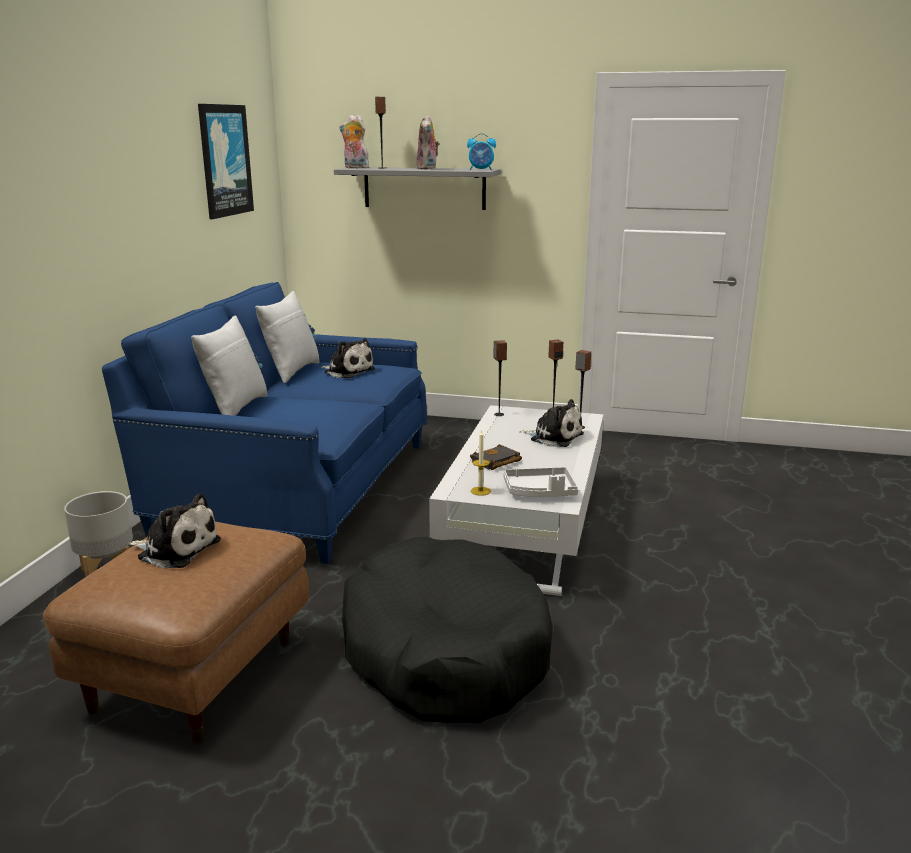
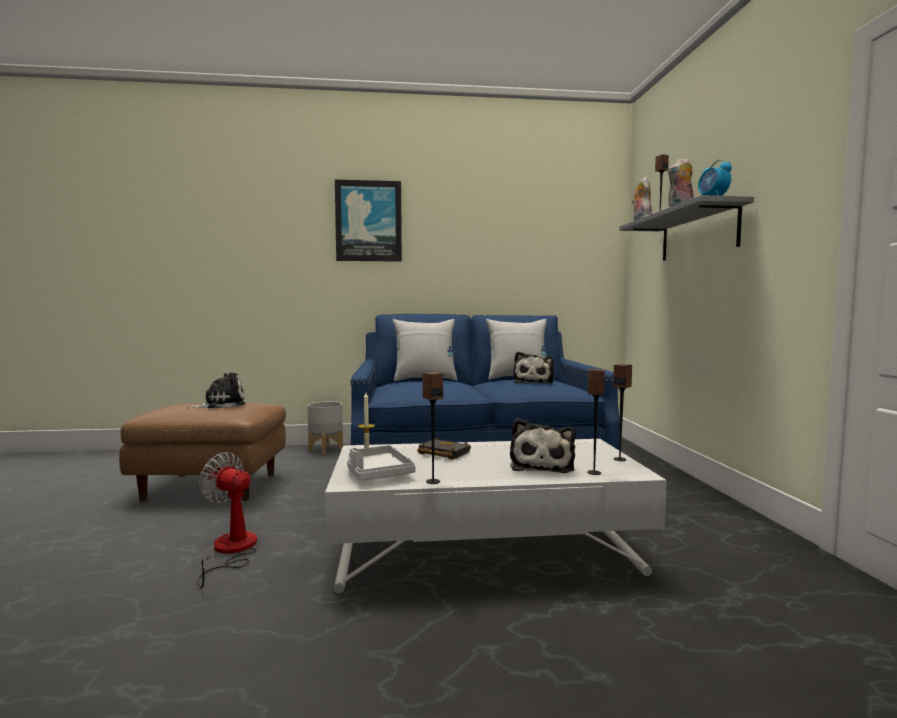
camera: 70 degrees right, 15 degrees down
plush toy [129,493,221,568] -> plush toy turned 120 degrees counterclockwise [188,372,246,408]
picture [198,104,254,219] -> picture moved to [335,179,402,262]
black dog bed [342,536,553,723] -> fan [197,452,257,589]
speaker [493,340,507,416] -> speaker moved to [422,372,443,484]

